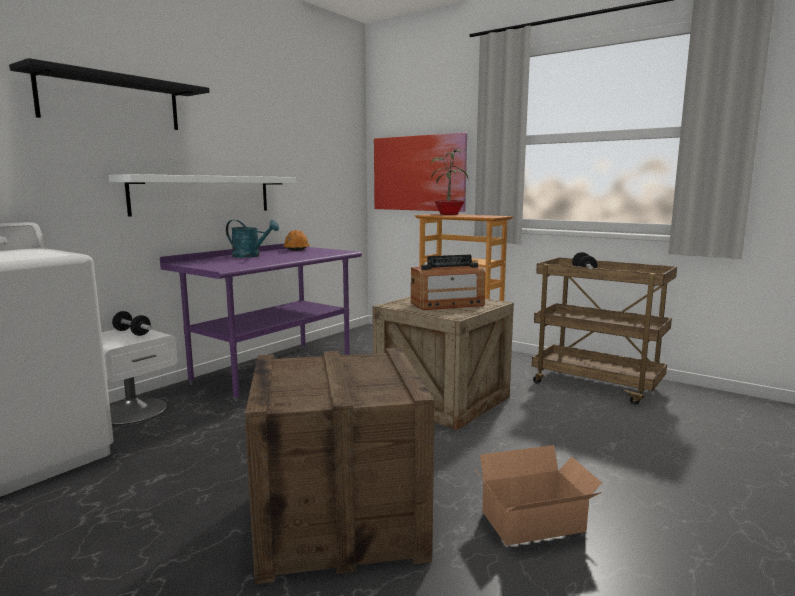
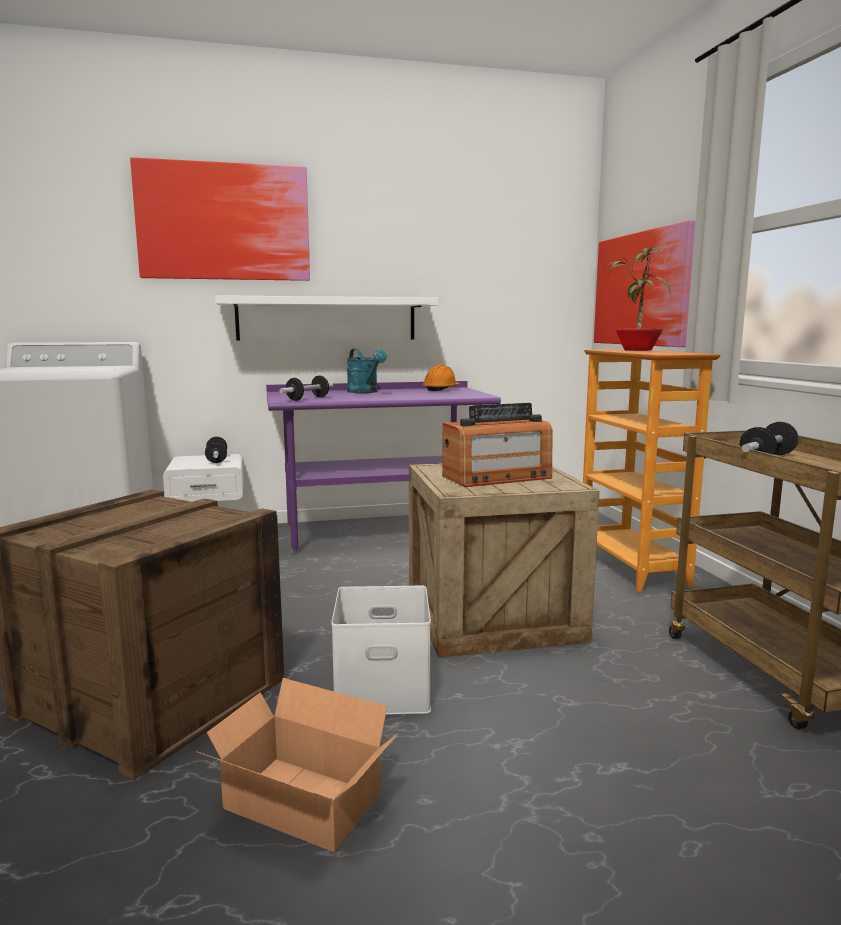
camera: 40 degrees right, 0 degrees up
black shelf [9,58,210,130] -> picture [130,157,310,281]
radio [411,255,485,310] -> radio turned 45 degrees counterclockwise [442,403,552,487]
none -> dumbbell [279,375,334,401]
none -> white storage box [331,586,431,715]

